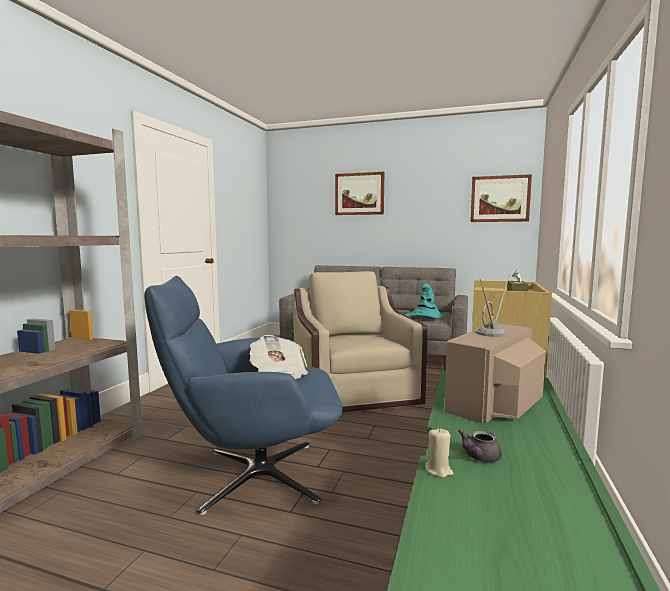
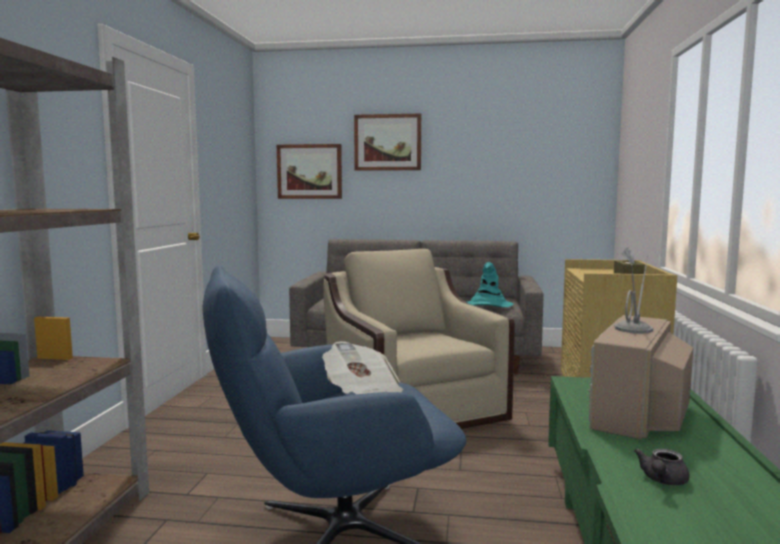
camera: 10 degrees left, 0 degrees up
beige candle [425,428,453,478] -> none
picture [470,174,532,222] -> picture moved to [277,144,342,199]

